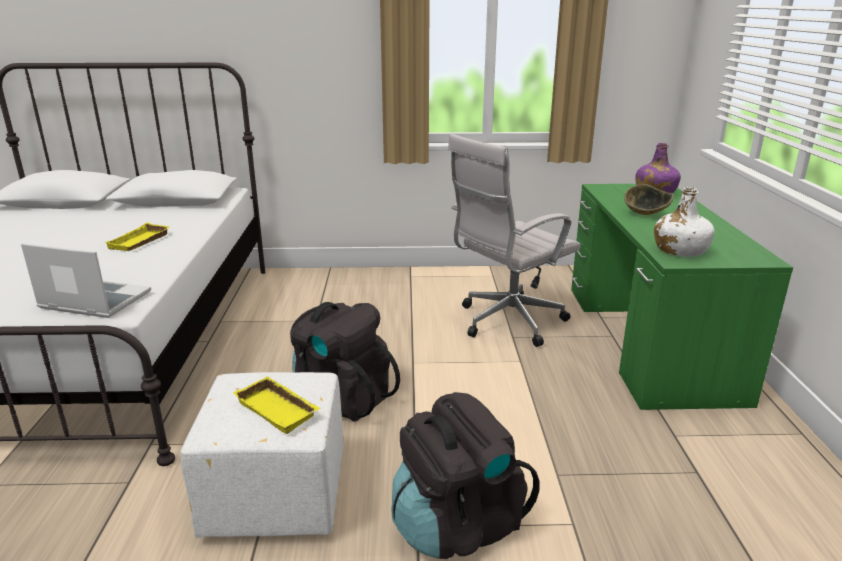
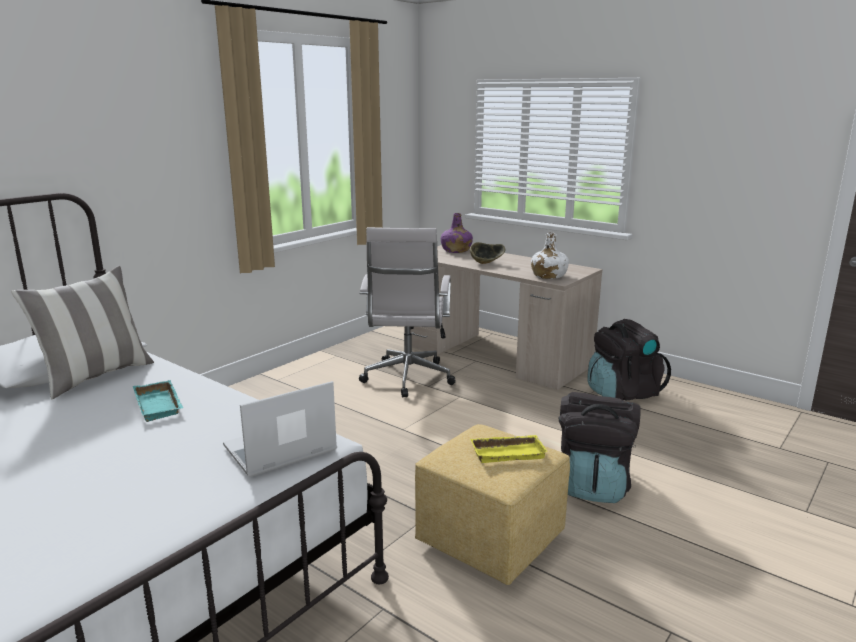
camera: 50 degrees left, 5 degrees down
yellow tray [104,223,170,251] -> turquoise tray [133,380,183,422]
white ottoman [180,372,344,538] -> yellow ottoman [415,424,570,585]
black backpack [290,302,400,421] -> black backpack moved to [587,319,671,401]
green desk [571,184,793,410] -> beige desk [404,245,603,390]
none -> pillow [11,265,154,399]

